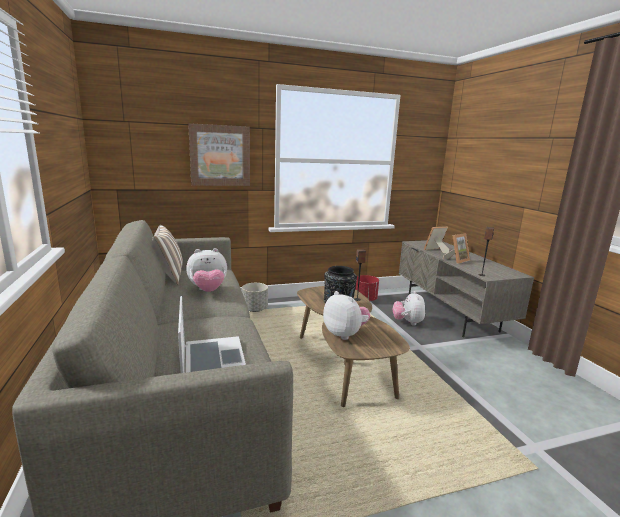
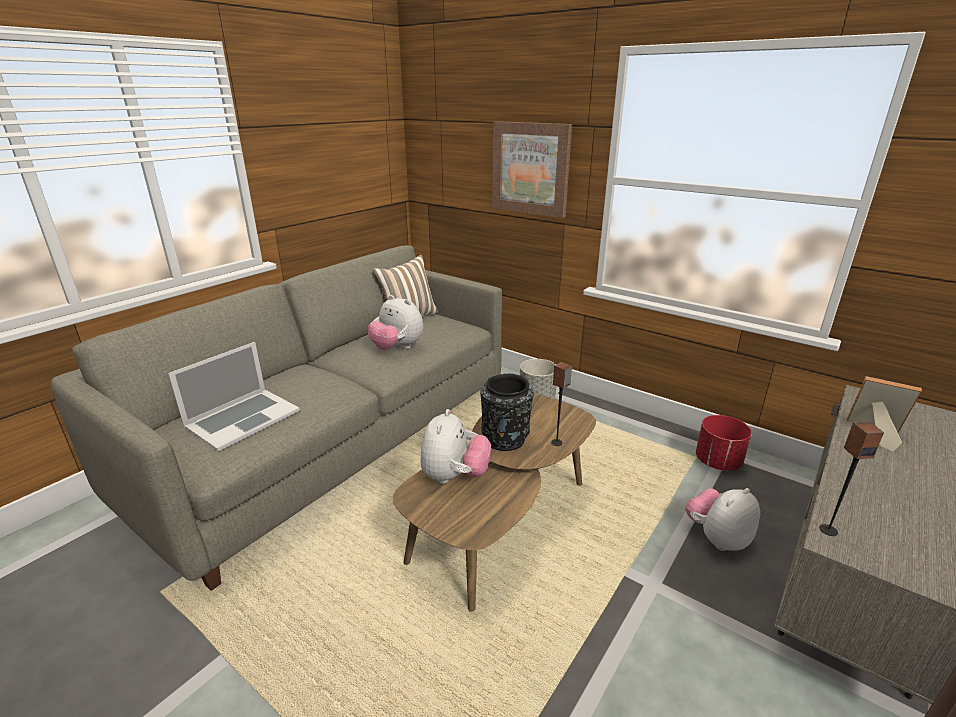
camera: 55 degrees right, 10 degrees up
picture frame [443,233,470,264] -> none

